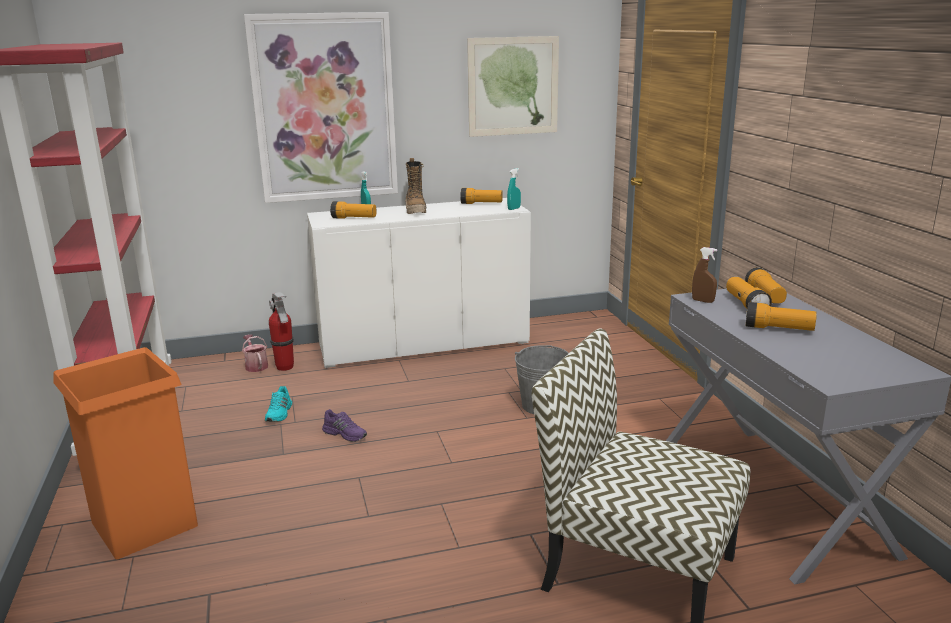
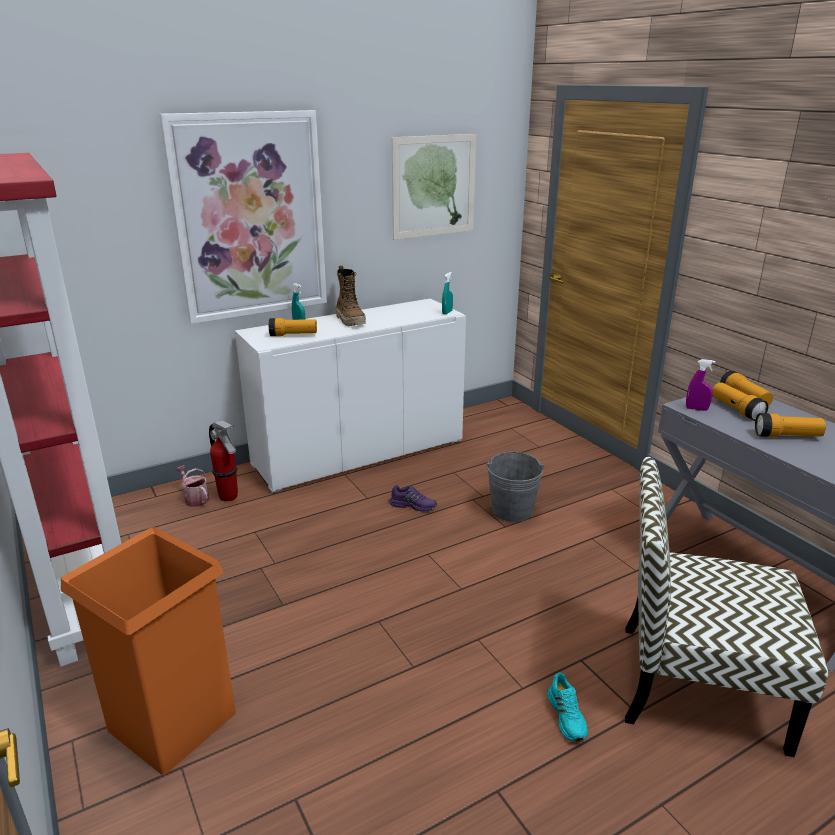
camera: 15 degrees left, 5 degrees up
turquoise shoe [265,386,292,422] -> turquoise shoe moved to [547,673,588,741]
purple shoe [322,409,367,442] -> purple shoe moved to [389,485,437,512]
flashlight [460,188,503,204] -> none
brown spray bottle [692,247,717,303] -> purple spray bottle [686,359,716,411]

